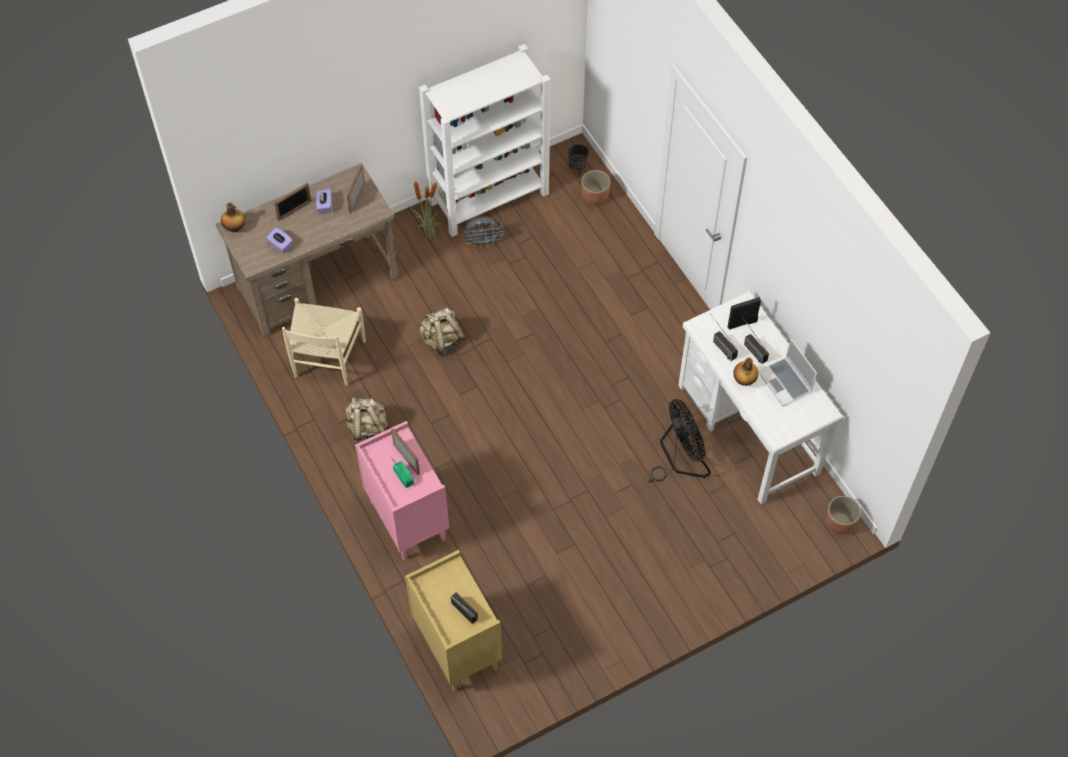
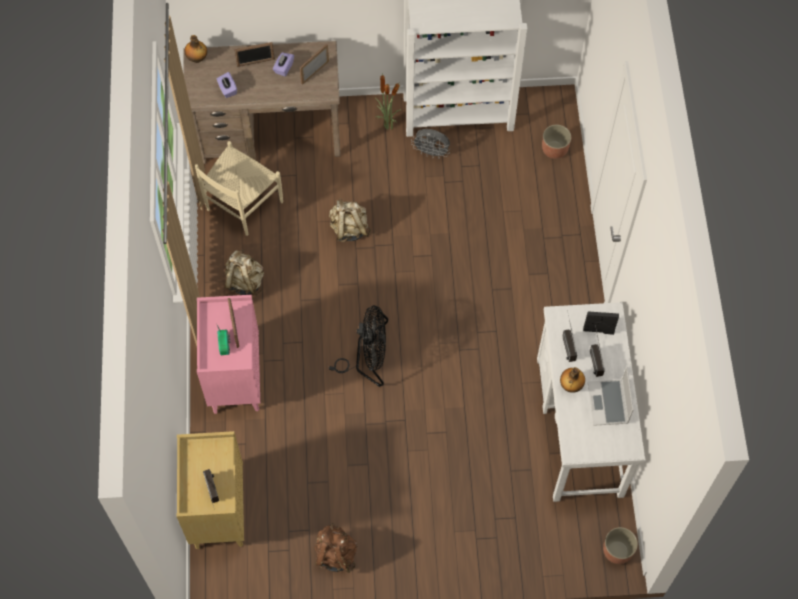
camera: 25 degrees right, 5 degrees up
black planter [568,144,589,177] -> none
black fan [649,399,711,483] -> black fan moved to [329,305,388,387]
none -> brown backpack [314,523,357,573]

